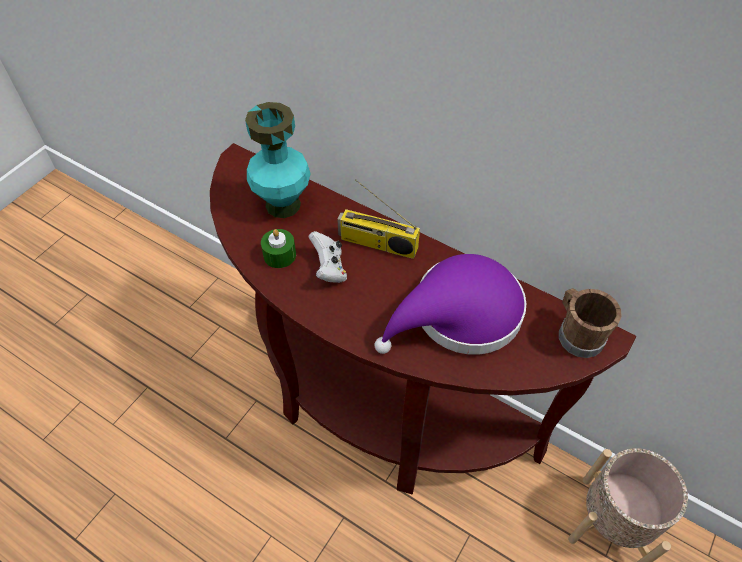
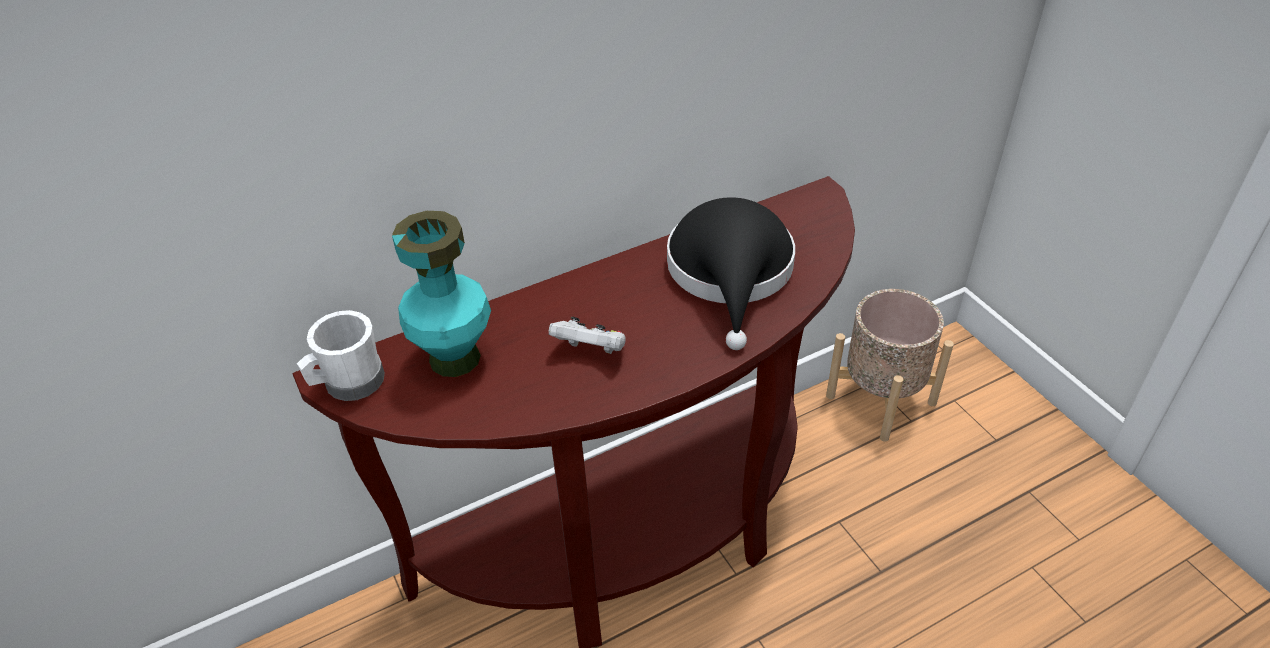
camera: 60 degrees left, 10 degrees down
green candle [261,229,296,268] -> none
radio [337,180,420,259] -> none
purple hat [374,254,526,355] -> black hat [667,197,795,350]
brown mug [559,288,622,358] -> none
none -> white mug [297,310,385,401]

